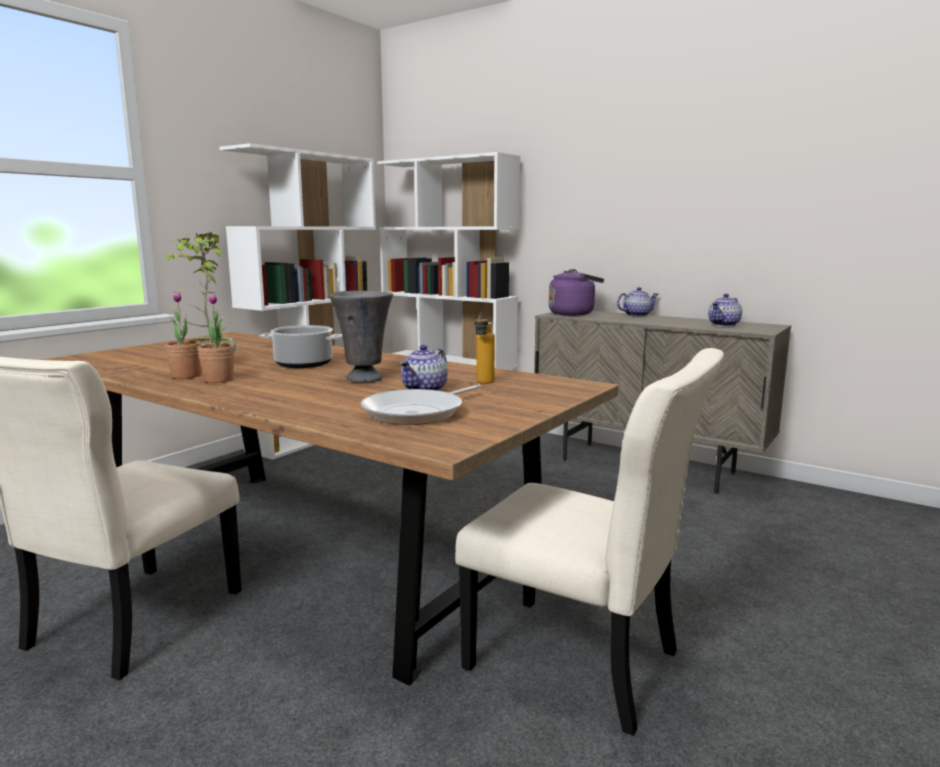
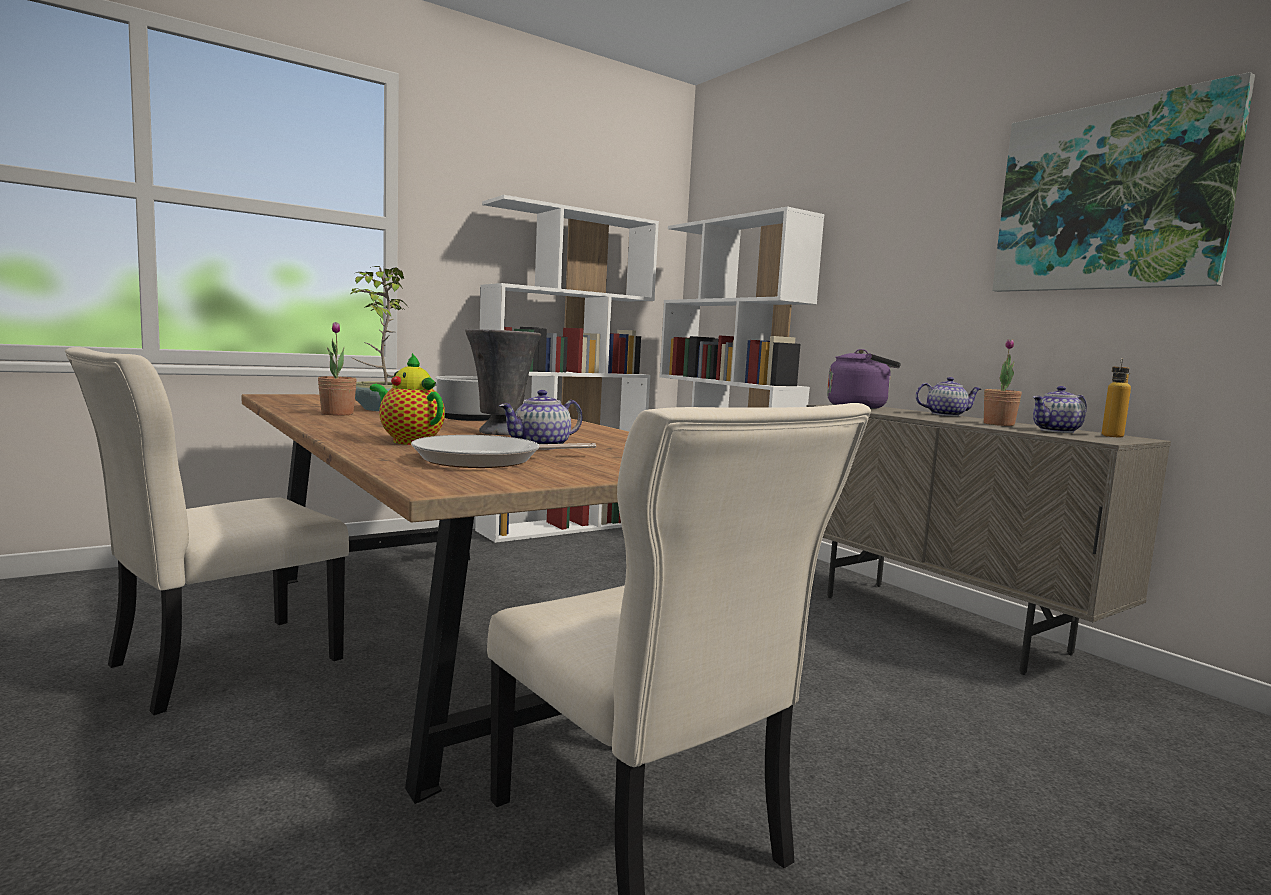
camera: 20 degrees right, 5 degrees down
potted plant [197,293,234,383] -> potted plant moved to [984,339,1022,426]
bottle [474,311,495,384] -> bottle moved to [1102,358,1131,438]
none -> teapot [370,353,445,445]
none -> picture [992,72,1255,292]

